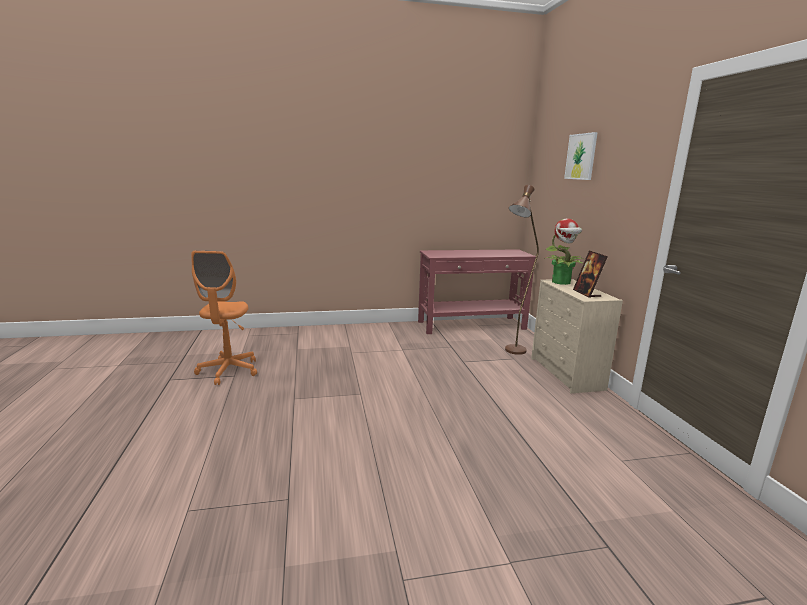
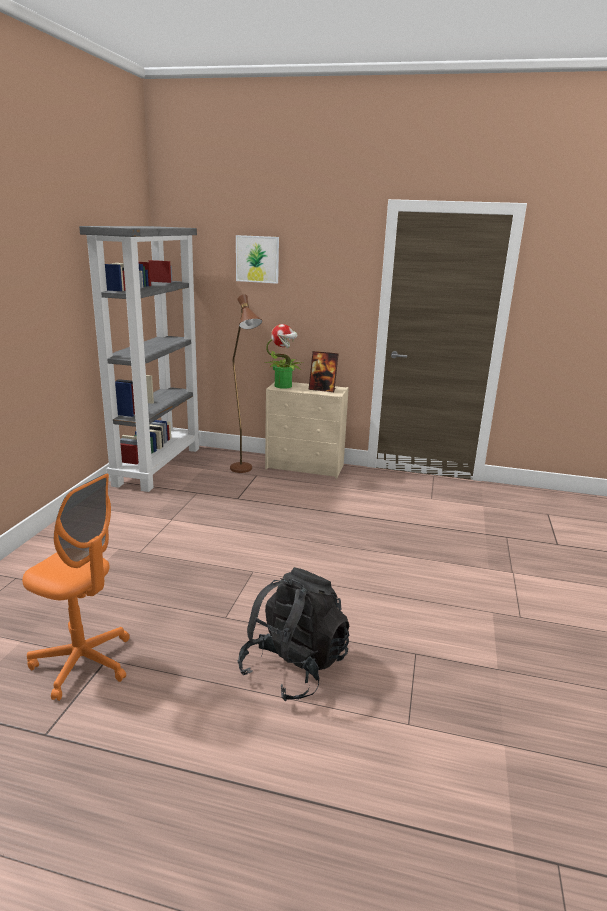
camera: 65 degrees left, 5 degrees up
red console table [418,249,536,334] -> grey bookcase [79,226,201,492]
none -> black backpack [238,567,349,701]

